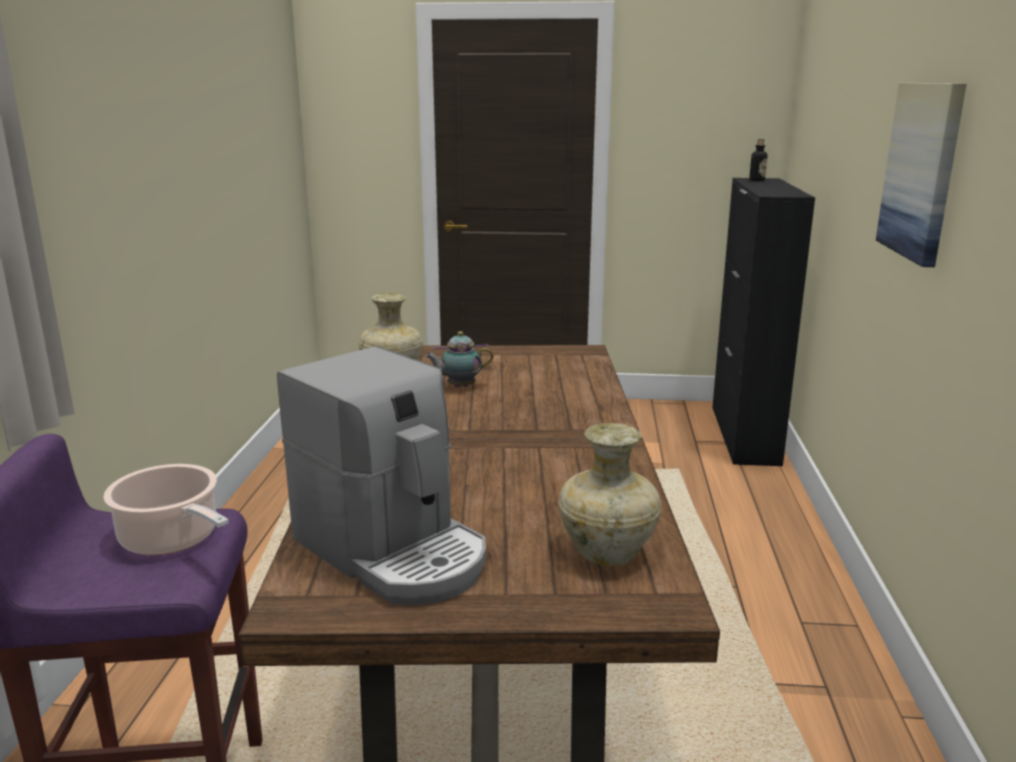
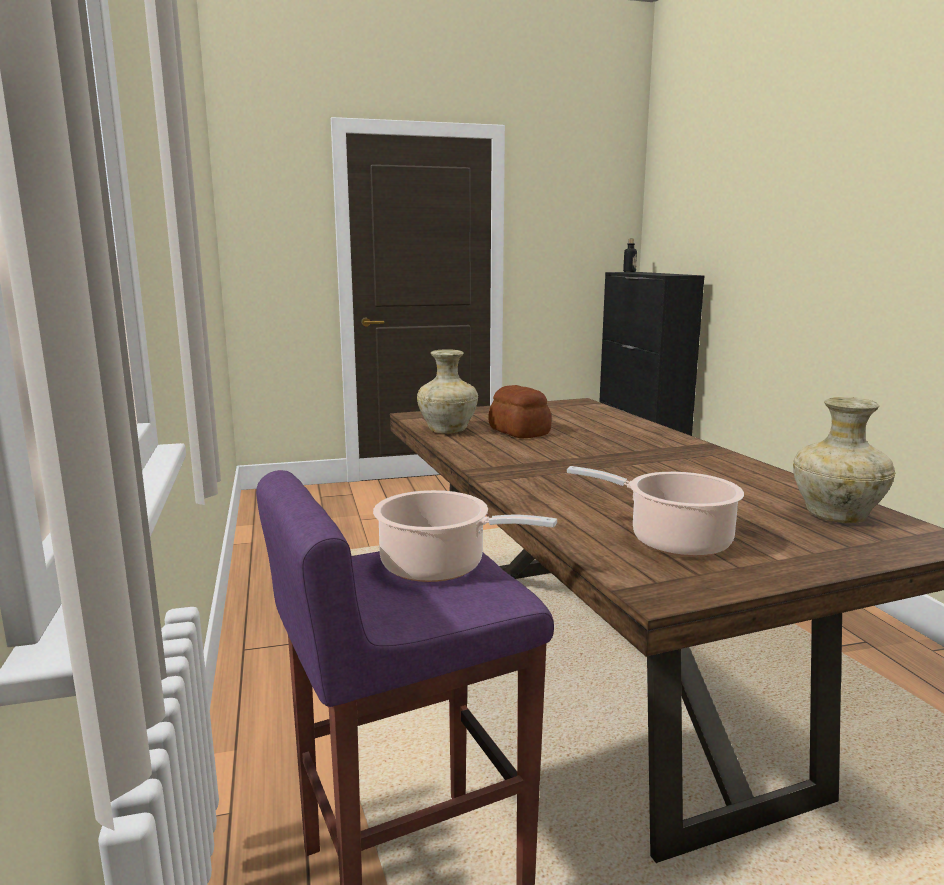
camera: 20 degrees left, 5 degrees down
coffee machine [277,346,486,605] -> cooking pot [567,466,744,557]
teapot [425,331,494,388] -> bread [488,385,551,438]
picture [876,83,967,267] -> none

